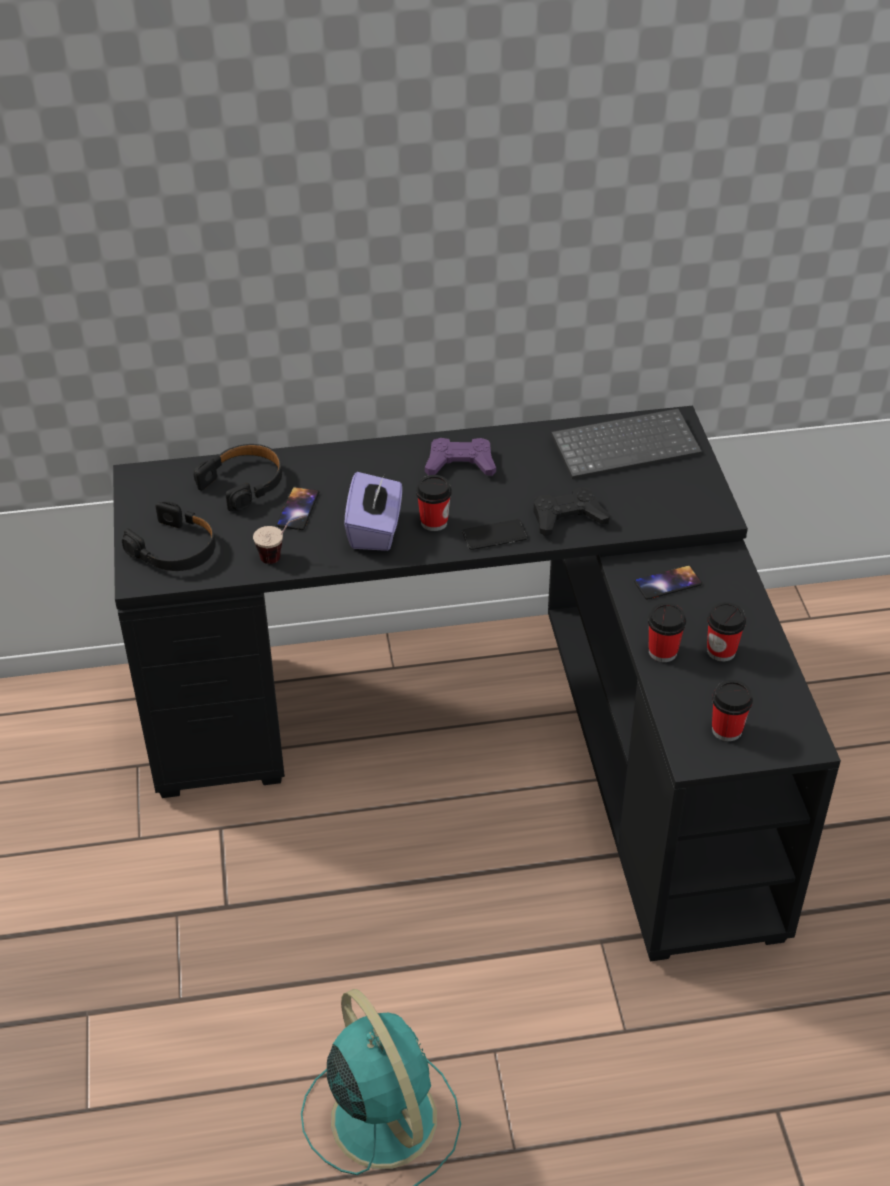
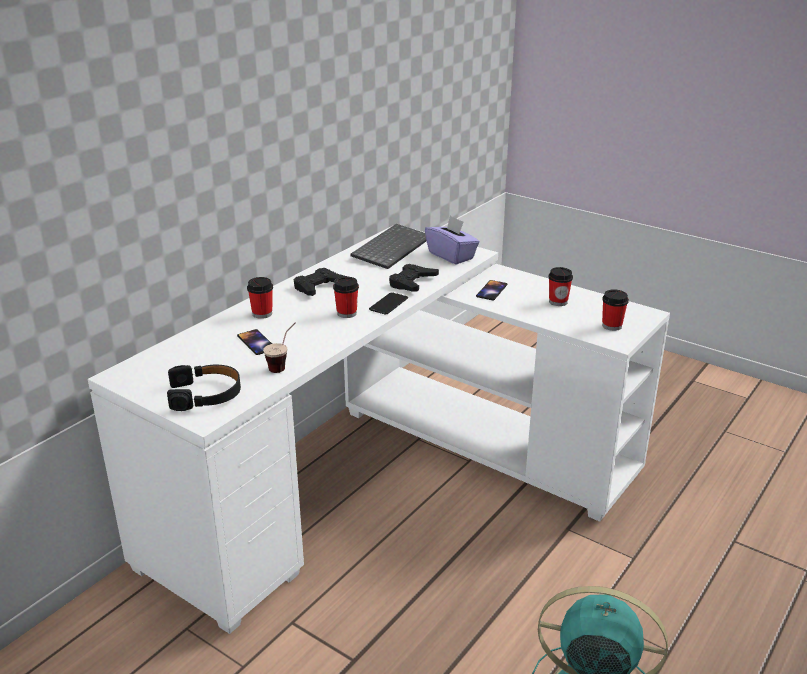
camera: 45 degrees left, 15 degrees down
black desk [113,406,841,961] -> white desk [88,226,670,634]
black headphones [194,444,282,512] -> none
purple tissue box [344,472,402,551] -> purple tissue box moved to [425,215,480,265]
purple game controller [425,438,496,476] -> black game controller [294,268,347,296]
cup [648,603,686,662] -> cup moved to [247,277,273,319]

